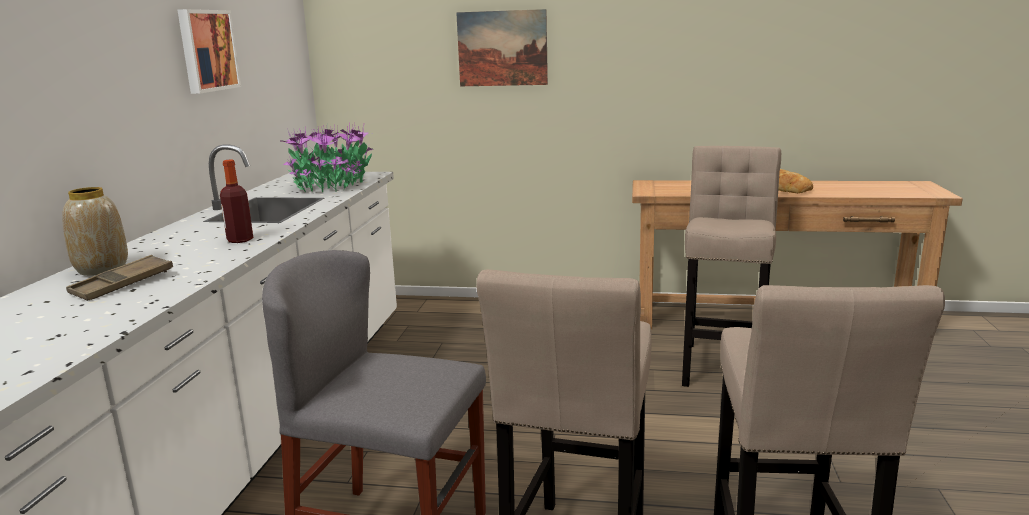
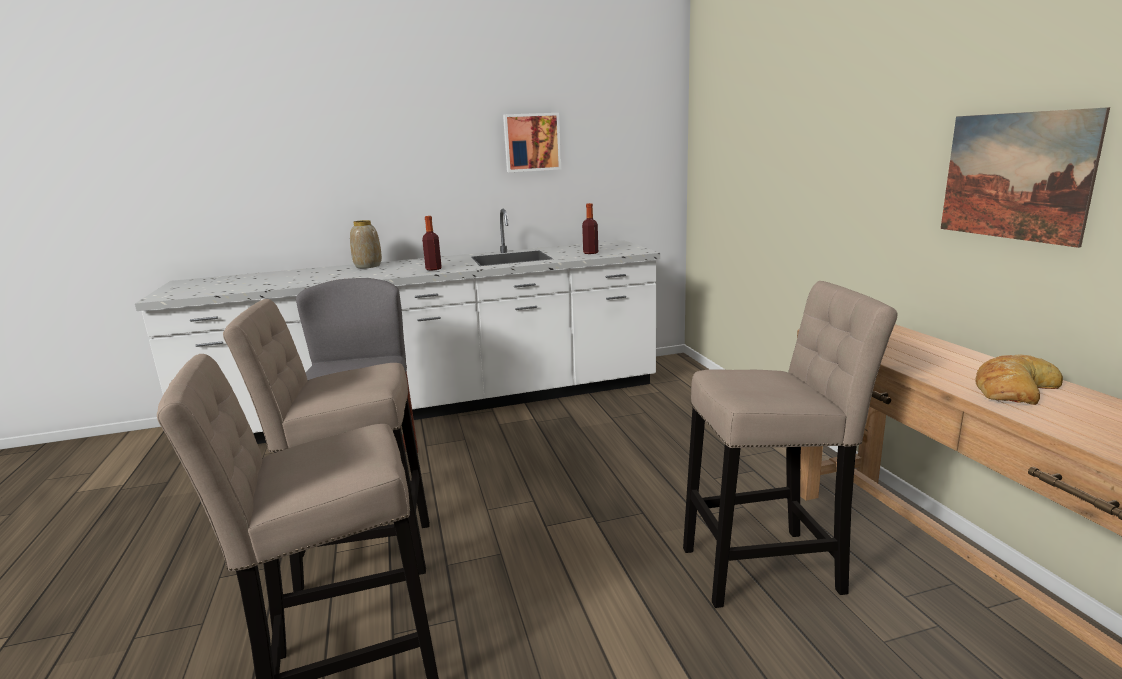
camera: 65 degrees right, 0 degrees up
brown tray [66,255,173,301] -> none
potted plant [280,123,373,192] -> bottle [582,203,598,254]
picture [456,9,548,86] -> picture moved to [941,107,1110,248]

